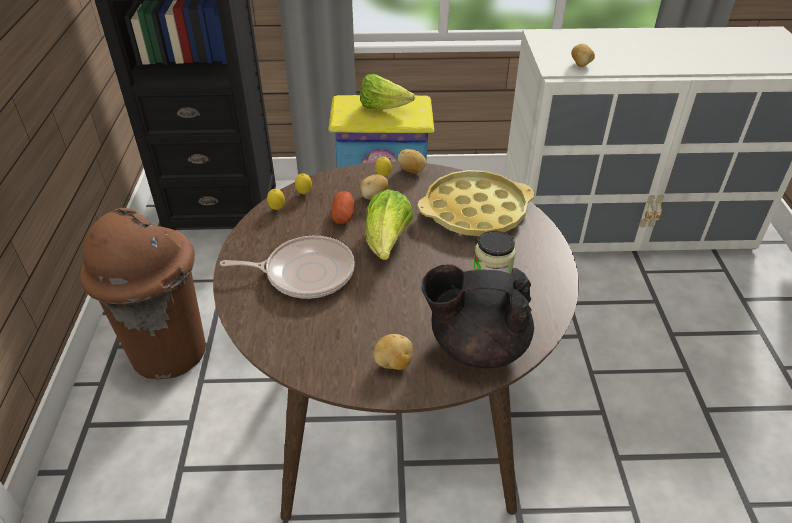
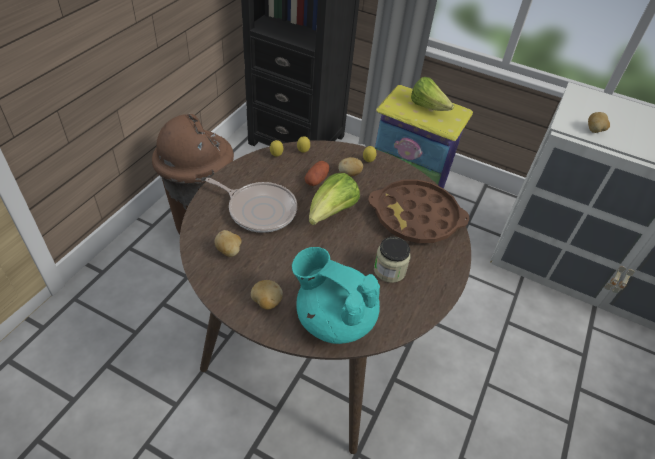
camera: 25 degrees right, 5 degrees up
potato [398,149,426,173] -> potato moved to [214,230,242,257]
yellow tray [418,170,535,236] -> brown tray [368,179,469,243]
black teapot [422,264,534,368] -> turquoise teapot [292,247,380,344]

